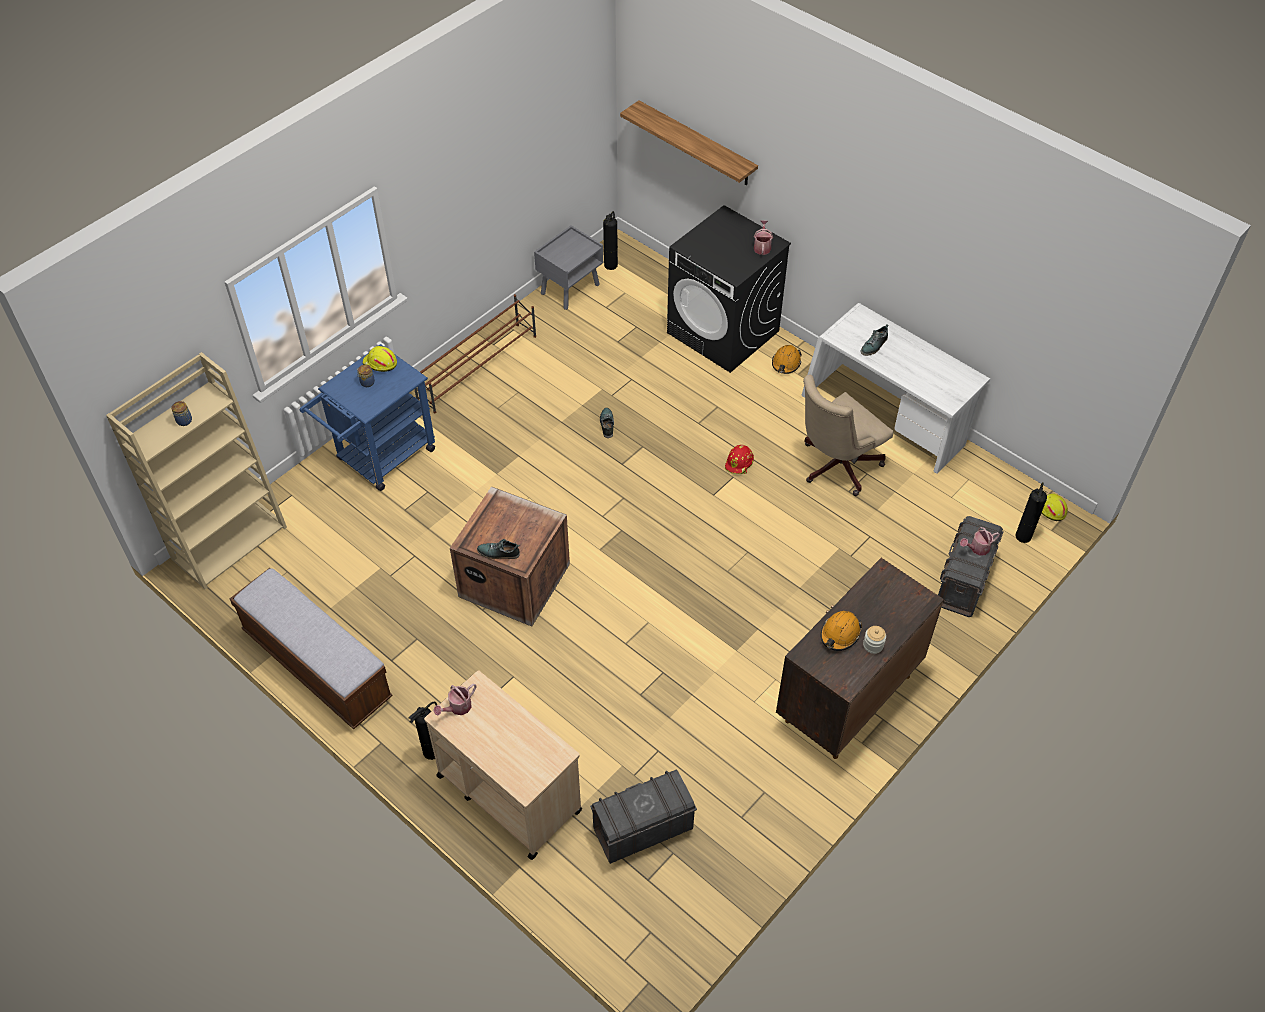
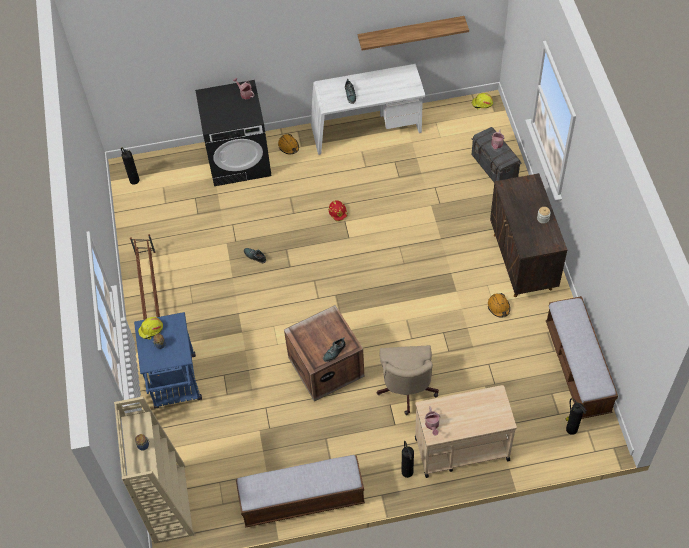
camera: 50 degrees left, 5 degrees up
grey nightstand [534,225,603,310] -> none
grey storage box [590,769,697,864] -> none
shelf [620,101,758,185] -> shelf moved to [358,16,469,51]
beige office chair [803,374,894,496] -> beige office chair moved to [377,345,439,415]
orange hard hat [820,611,862,651] -> orange hard hat moved to [488,293,510,318]
fire extinguisher [1016,482,1047,543] -> fire extinguisher moved to [566,398,587,435]
none -> bench [546,296,618,419]

